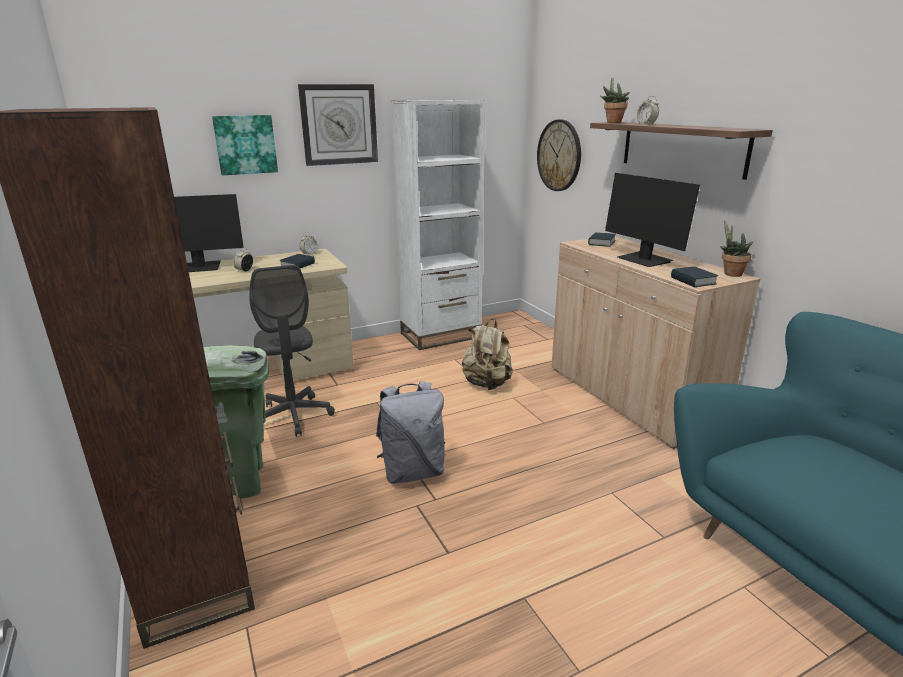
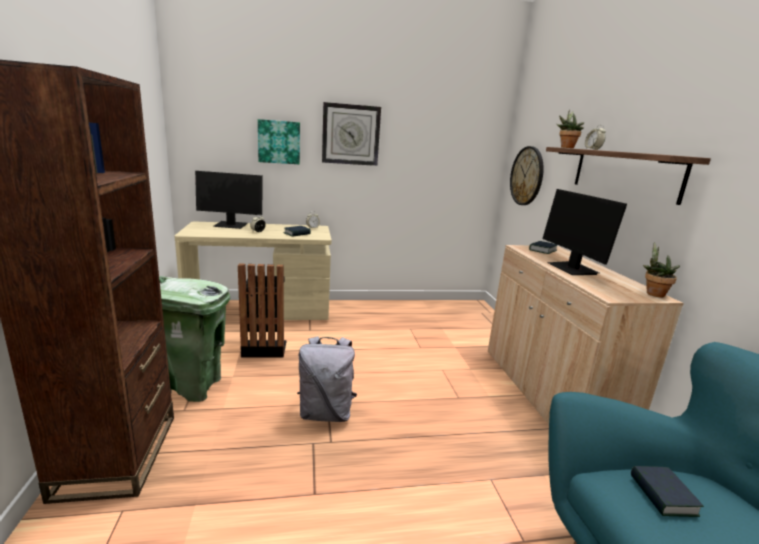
camera: 15 degrees right, 5 degrees down
grey office chair [249,265,335,437] -> black trash can [238,264,287,357]
white bookcase [391,100,485,350] -> none
beige backpack [462,319,513,390] -> none
book [671,267,718,287] -> book moved to [631,466,704,517]

